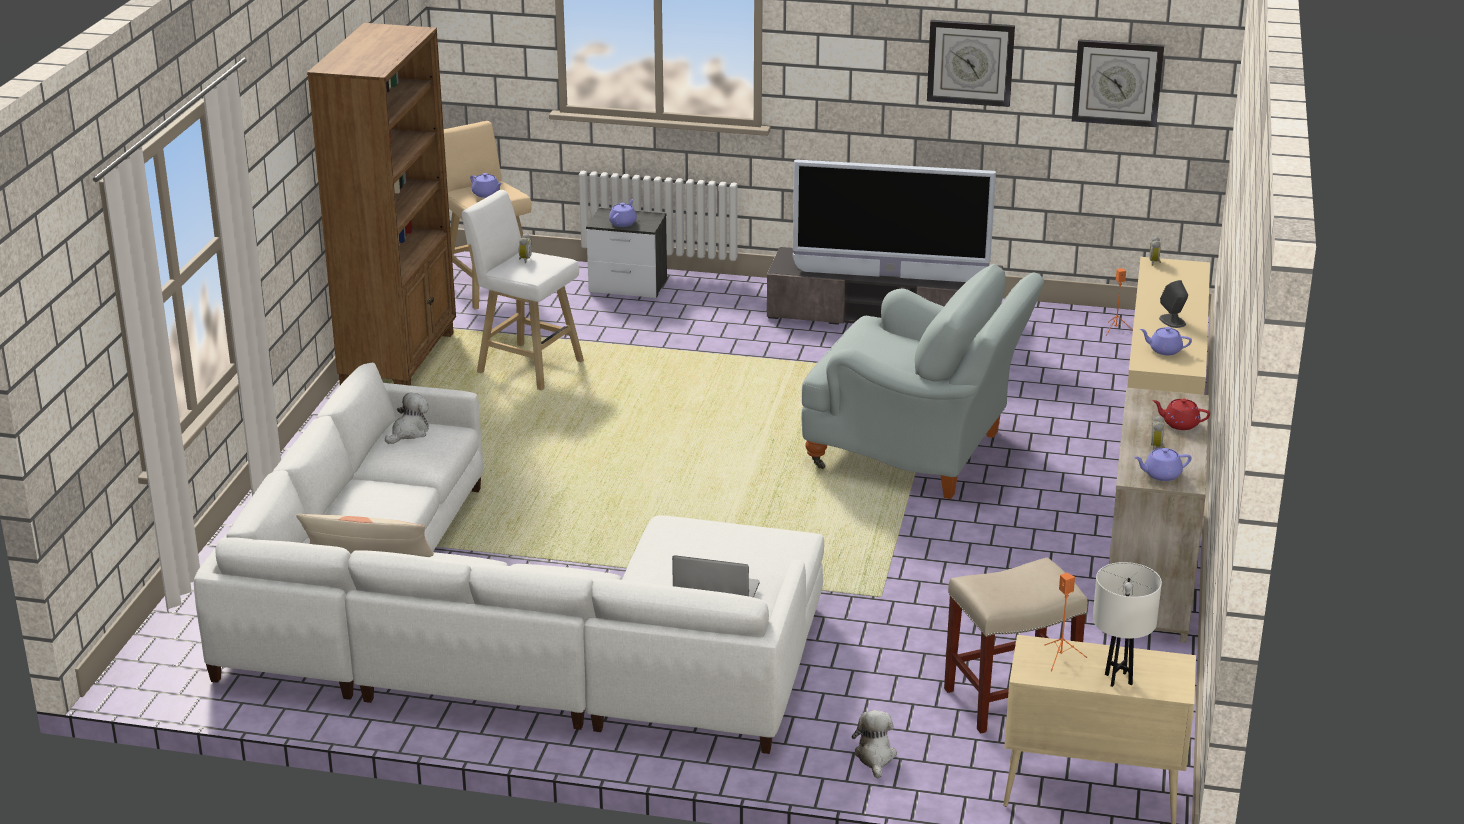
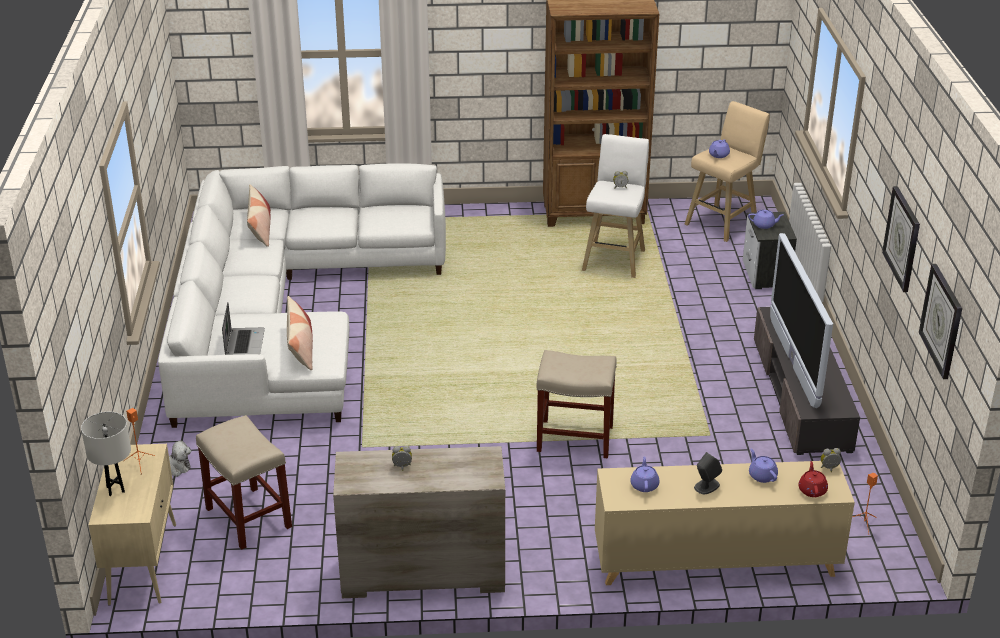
camera: 75 degrees right, 5 degrees up
plush toy [385,393,429,444] -> none
grey armchair [801,264,1044,499] -> beige stool [536,350,617,458]
purple teapot [1134,448,1192,481] -> purple teapot moved to [749,449,778,483]
red teapot [1152,398,1210,430] -> red teapot moved to [798,461,828,497]
none -> pillow [287,296,313,370]

